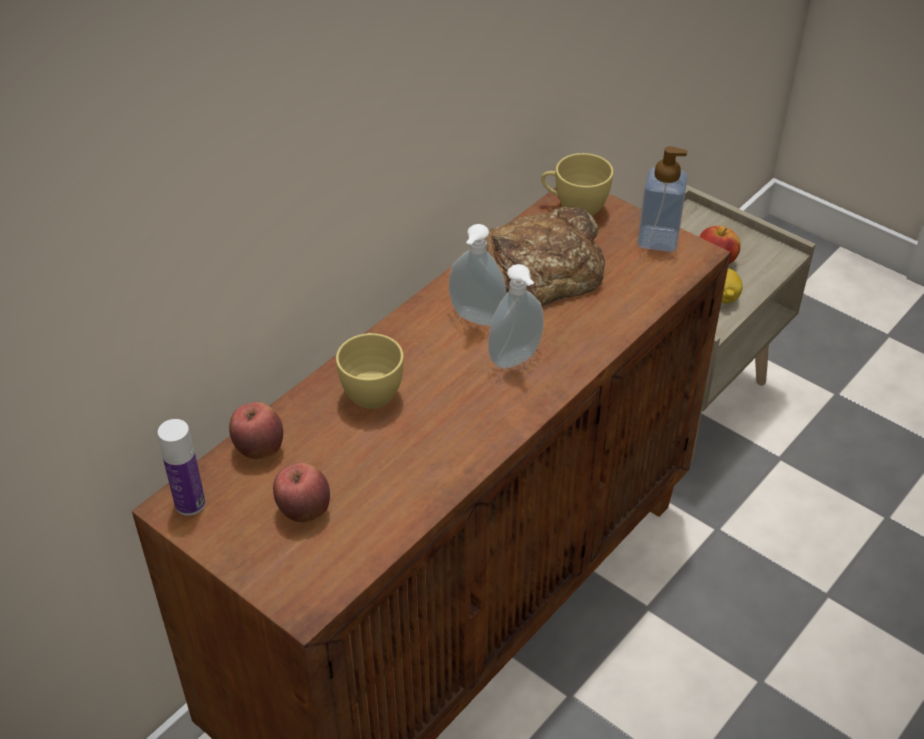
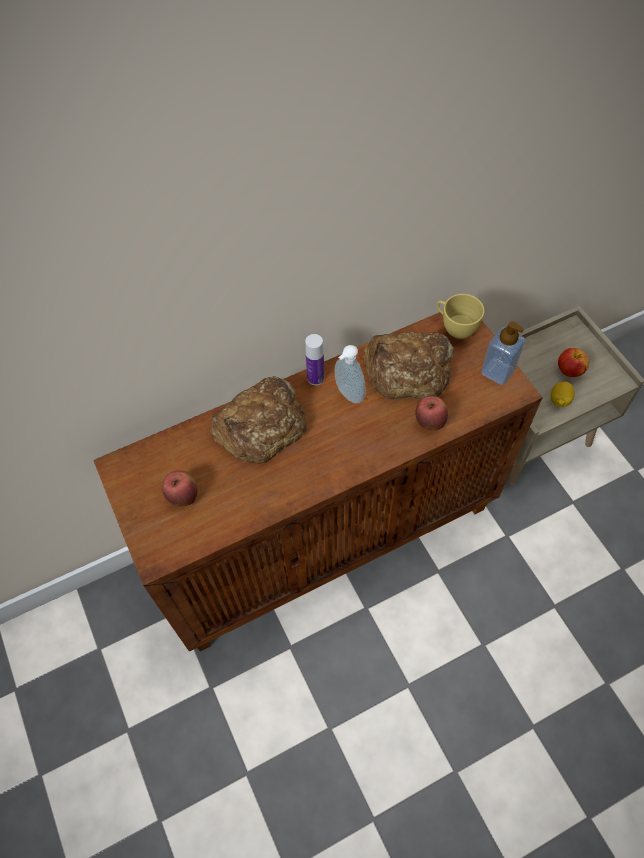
camera: 25 degrees right, 15 degrees up
bottle [158,419,206,516] -> bottle moved to [305,334,324,385]
apple [229,402,283,459] -> apple moved to [415,396,448,431]
yellow cup [336,333,404,409] -> bread [210,376,307,463]
soap dispenser [488,264,544,369] -> none

